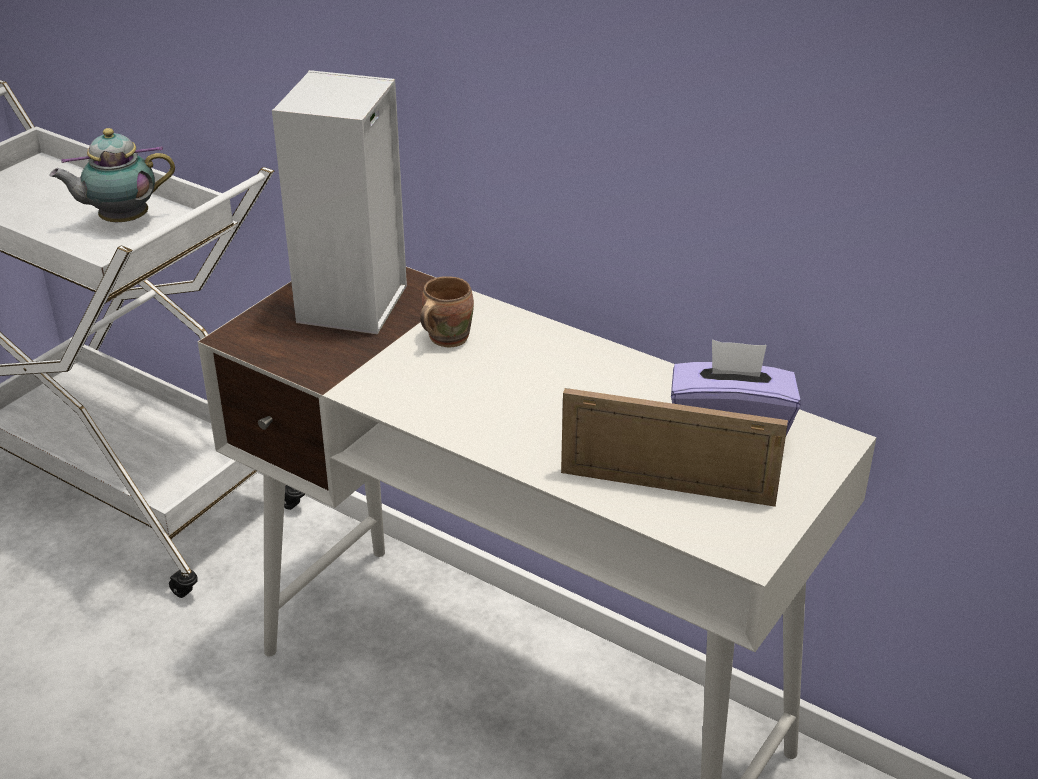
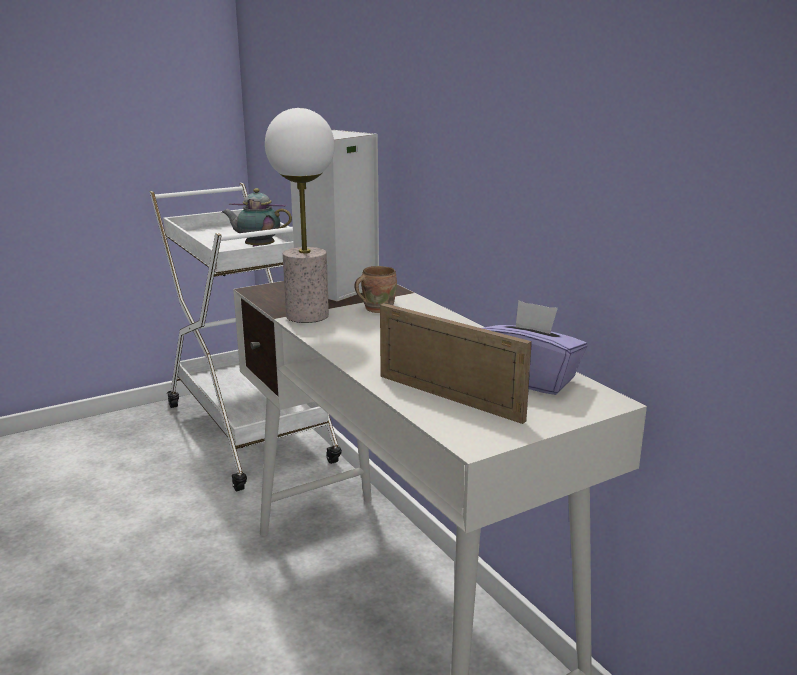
camera: 25 degrees right, 15 degrees down
none -> table lamp [265,108,335,323]

